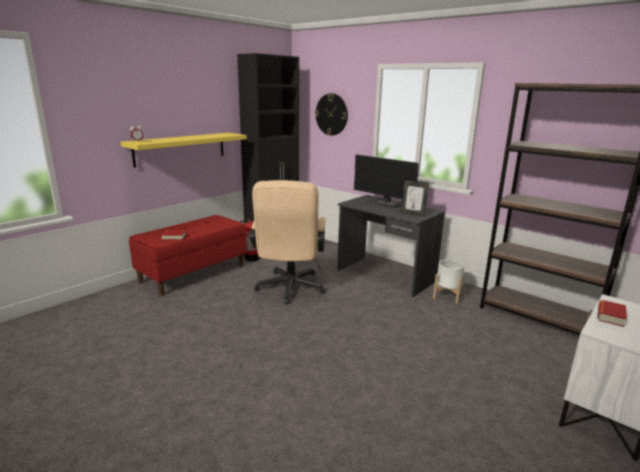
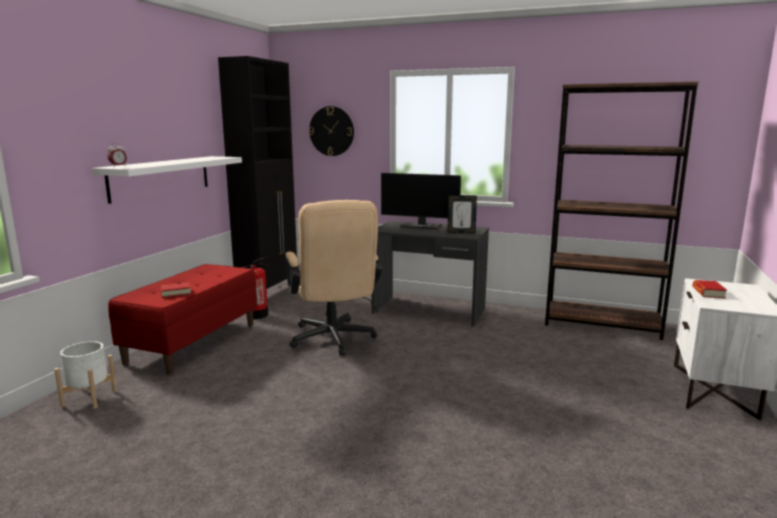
camera: 20 degrees left, 5 degrees down
yellow shelf [121,133,247,168] -> white shelf [92,156,242,204]
white planter [433,259,465,304] -> white planter moved to [54,341,117,409]

